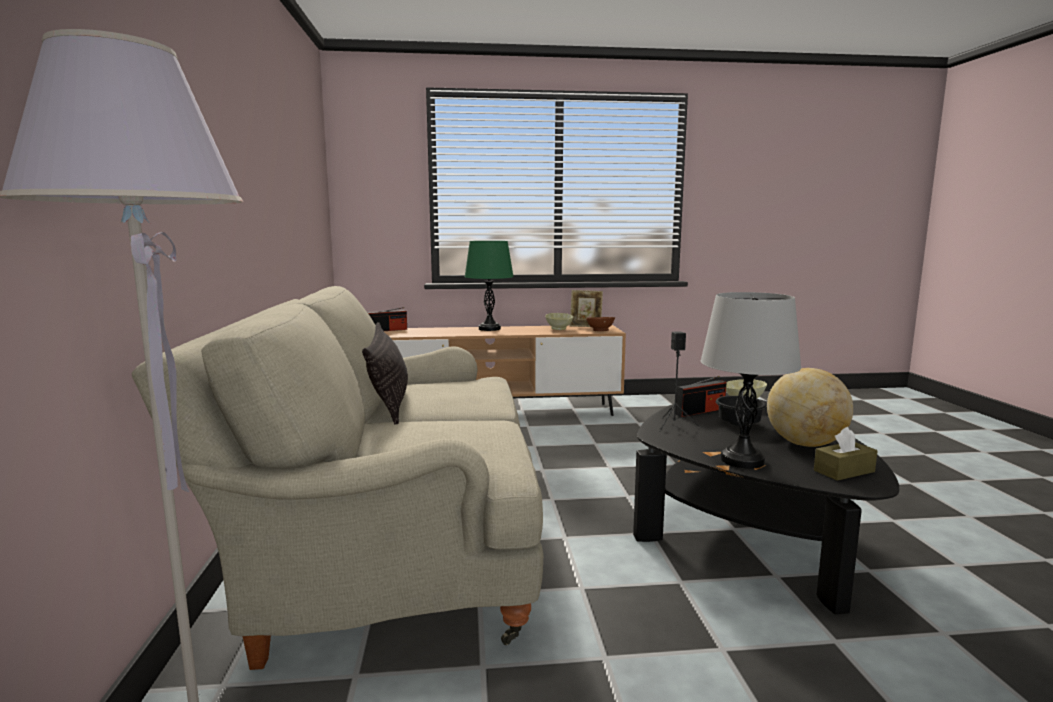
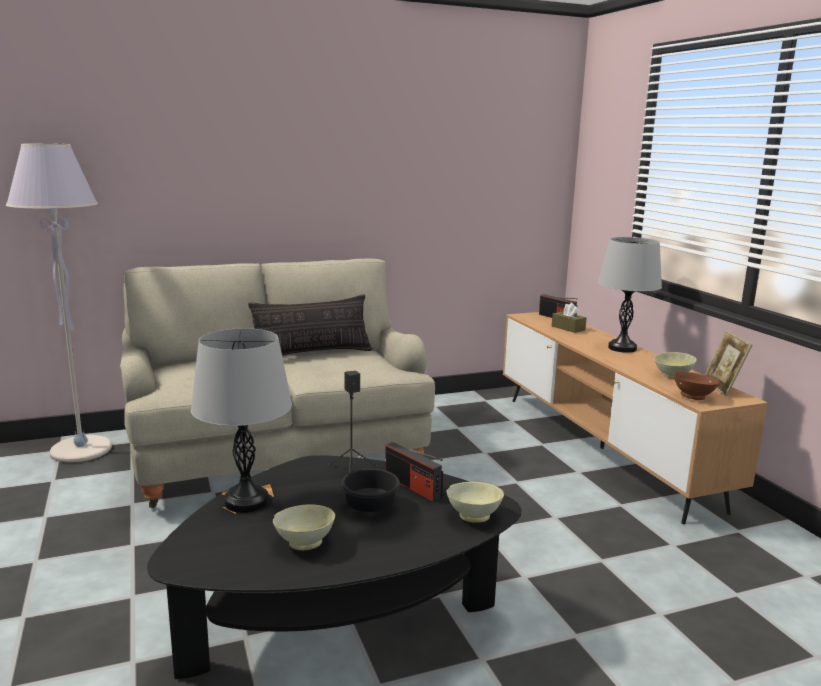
camera: 75 degrees right, 5 degrees up
green table lamp [465,241,514,331] -> grey table lamp [598,237,662,353]
globe [767,368,853,447] -> beige bowl [273,504,335,550]
brown tissue box [814,427,878,481] -> brown tissue box moved to [552,303,587,333]

